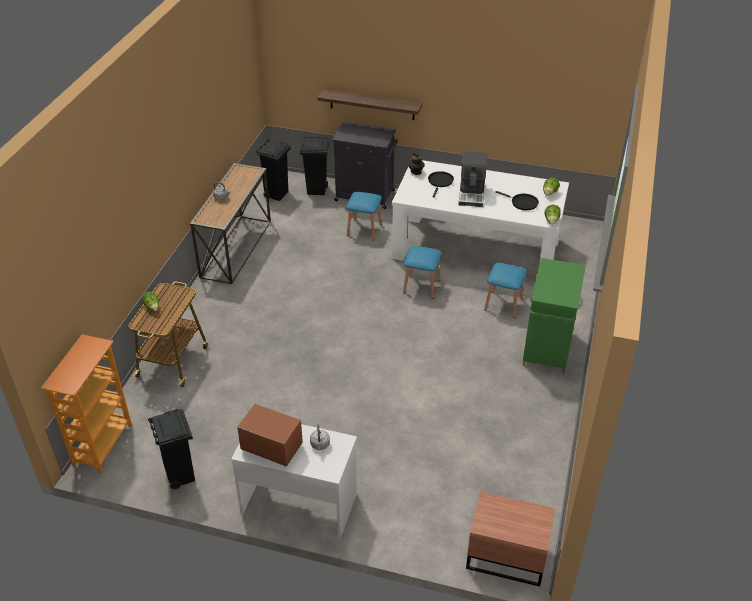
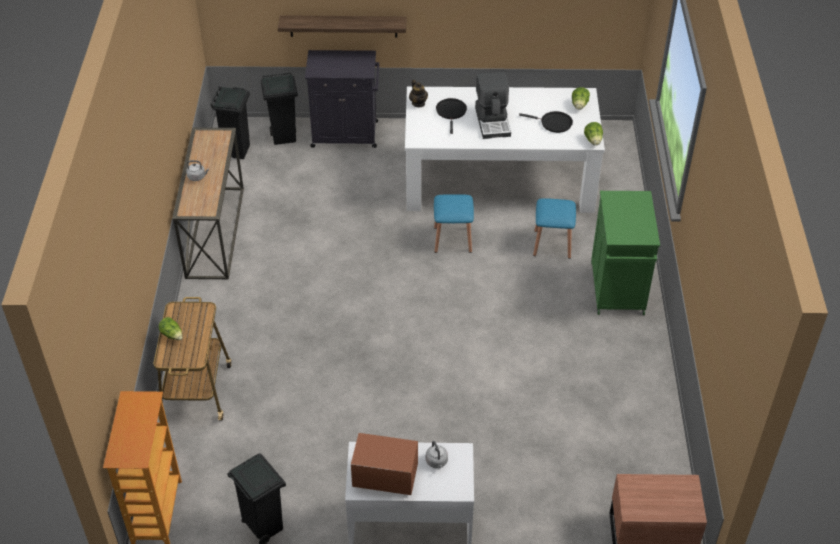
camera: 15 degrees left, 5 degrees up
blue stool [346,192,382,240] -> none

